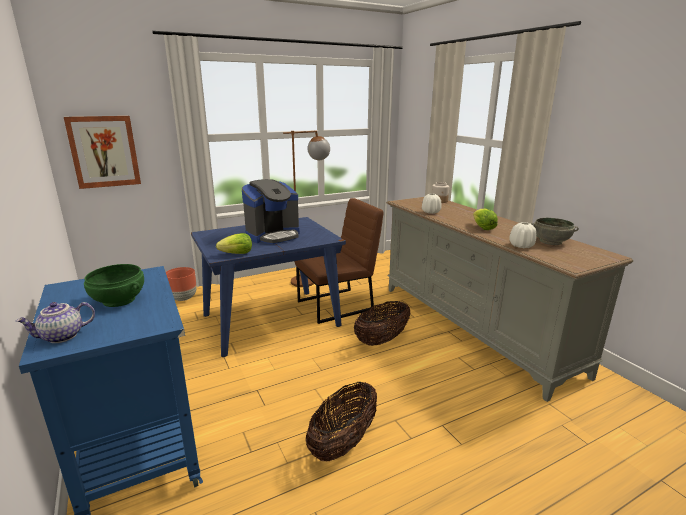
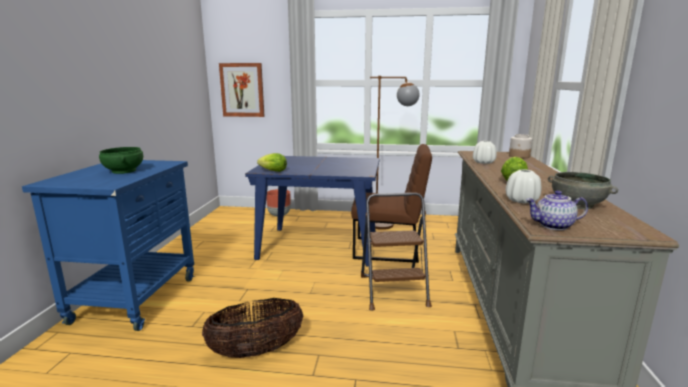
camera: 35 degrees right, 5 degrees down
teapot [16,302,95,343] -> teapot moved to [526,190,588,230]
coffee machine [242,179,299,244] -> none
basket [354,301,410,346] -> brown step ladder [361,193,432,310]

